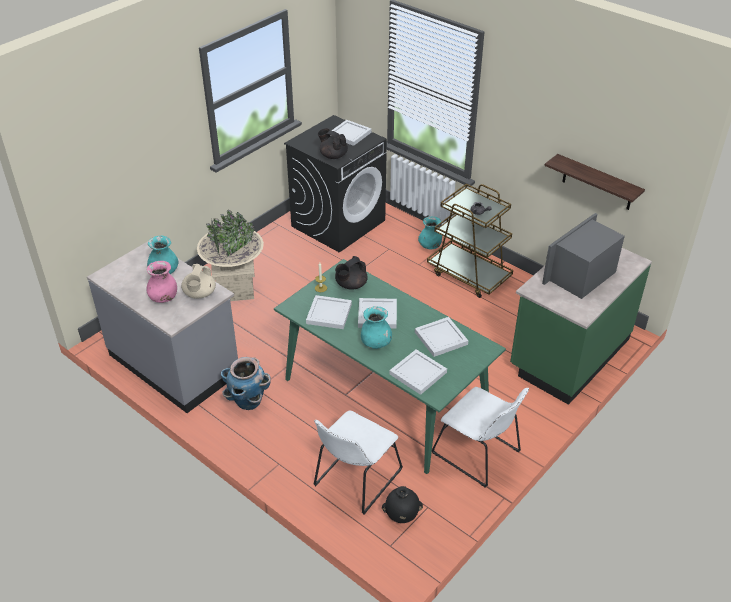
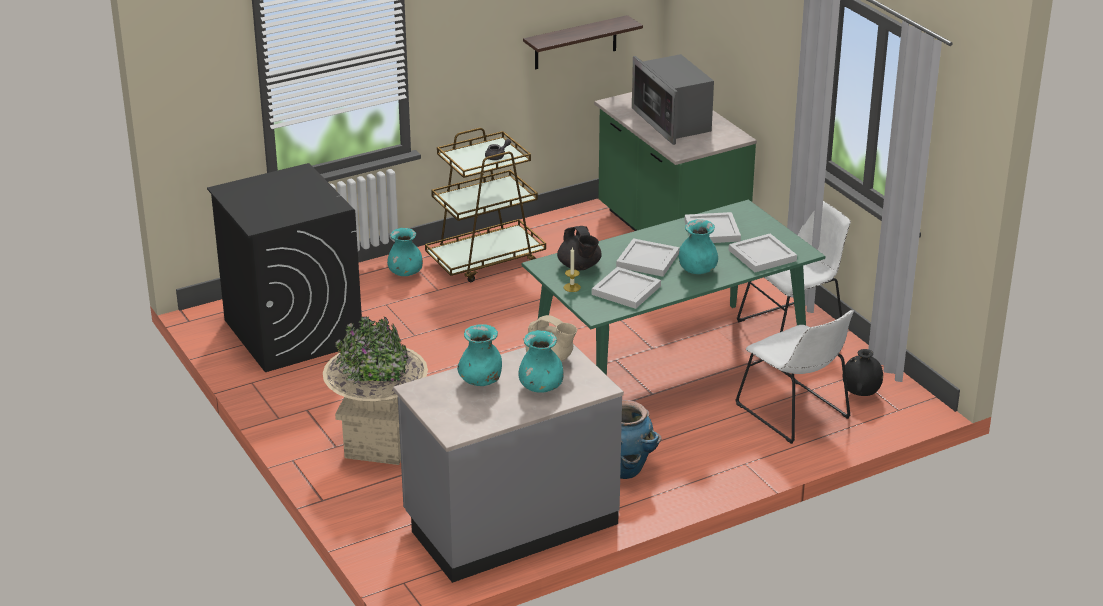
camera: 70 degrees left, 10 degrees down
pink vase [146,261,177,303] -> turquoise vase [518,330,564,393]
black teapot [318,128,348,159] -> none
white tray [330,120,372,146] -> none

